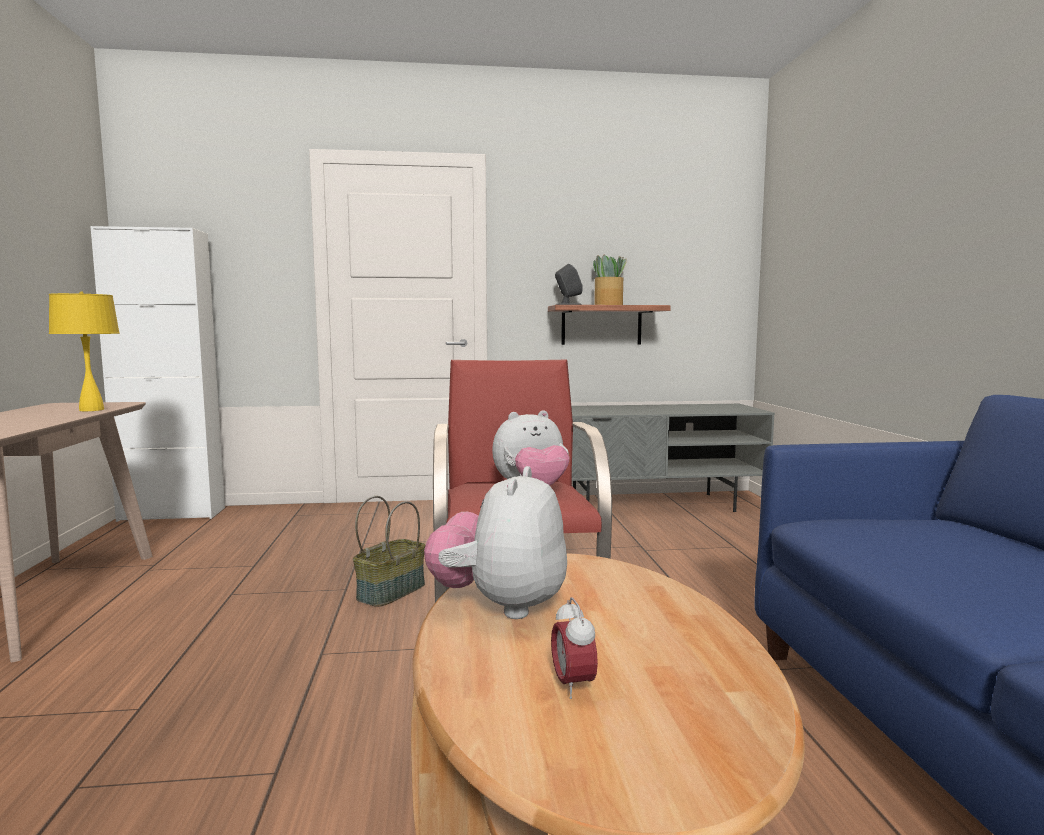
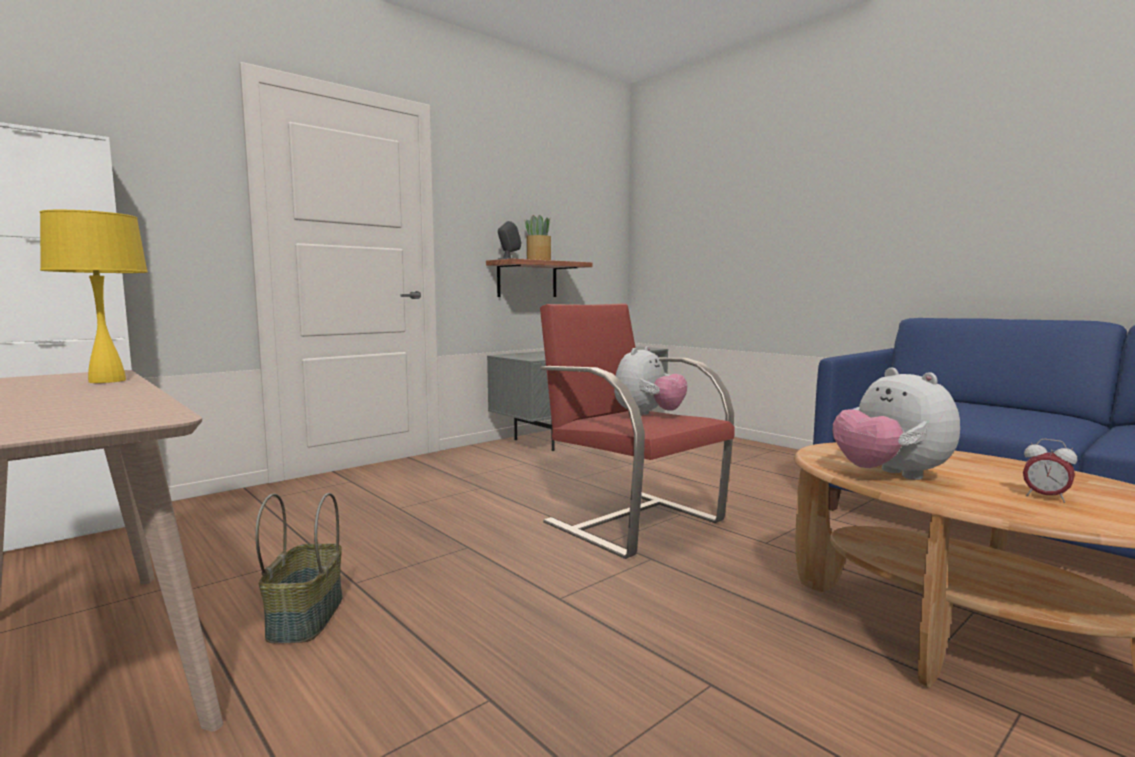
camera: 35 degrees left, 0 degrees up
basket [353,496,425,607] -> basket moved to [255,493,342,643]

